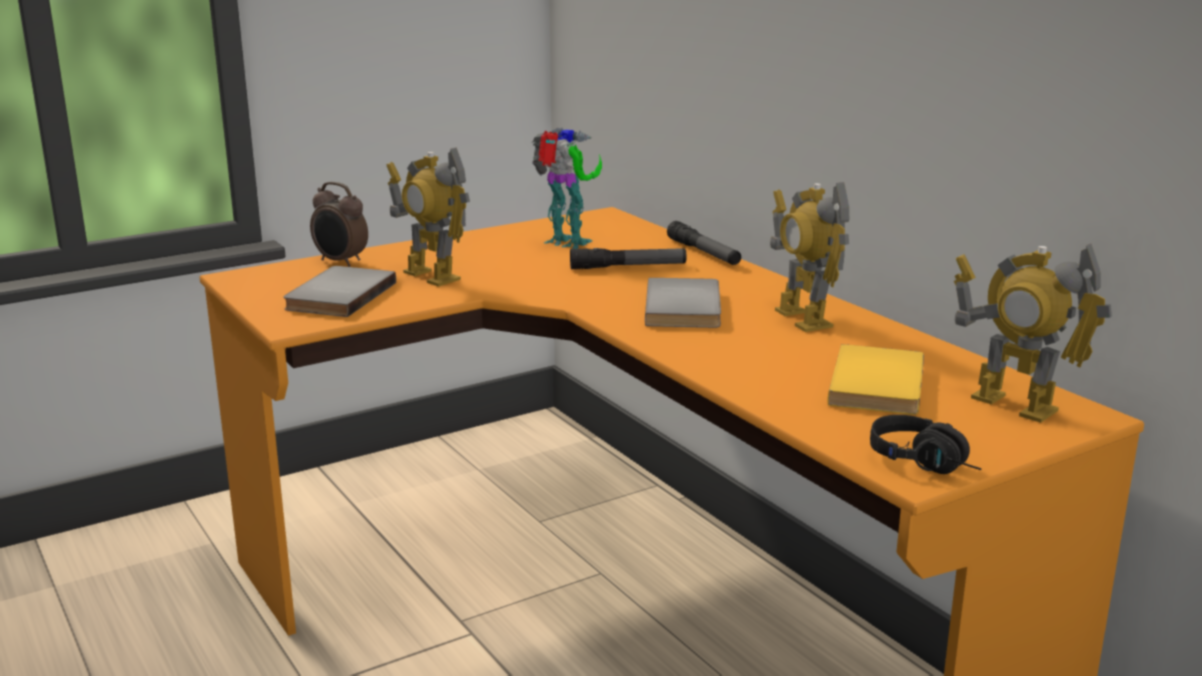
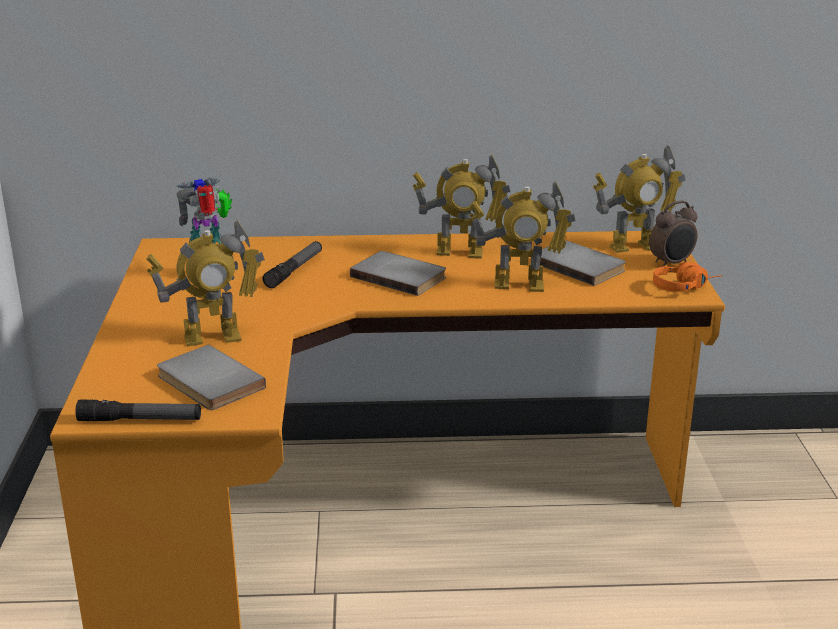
camera: 60 degrees left, 5 degrees up
alarm clock [310,182,368,267] -> alarm clock moved to [649,201,698,266]
flashlight [667,221,741,265] -> flashlight moved to [75,400,201,421]
yellow book [827,344,924,415] -> grey book [531,240,626,286]
black headphones [870,415,981,474] -> orange headphones [653,262,722,291]
none -> toy robot [470,182,575,292]

